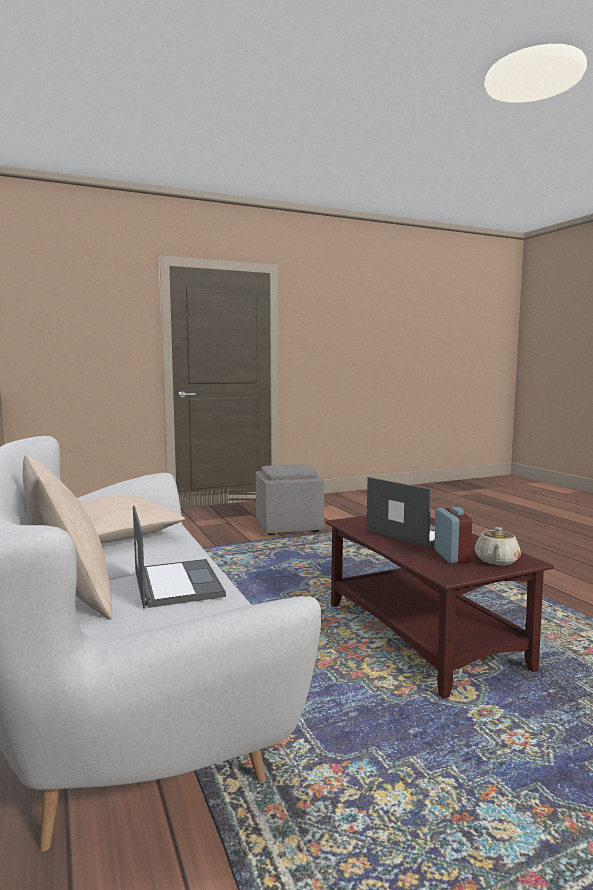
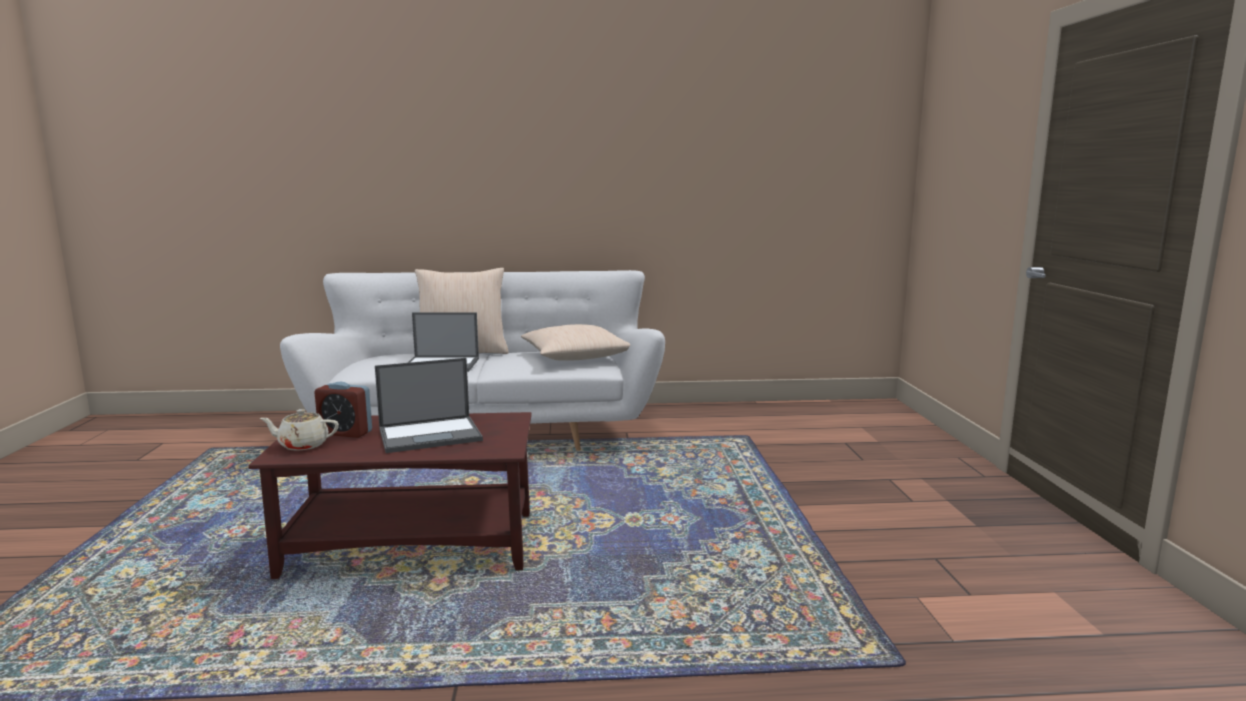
camera: 110 degrees right, 5 degrees up
grey ottoman [256,465,324,535] -> none
beige teapot [475,527,521,565] -> beige teapot turned 45 degrees counterclockwise [260,409,339,451]

